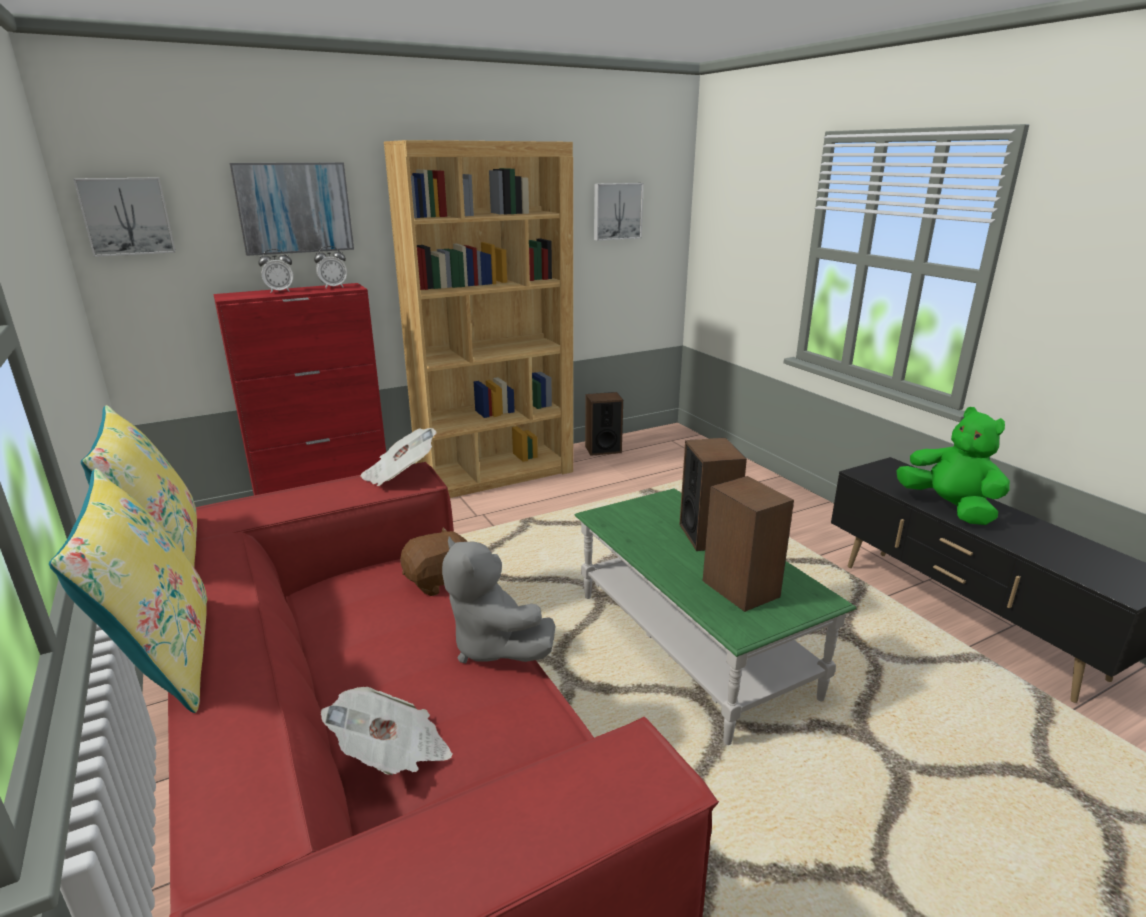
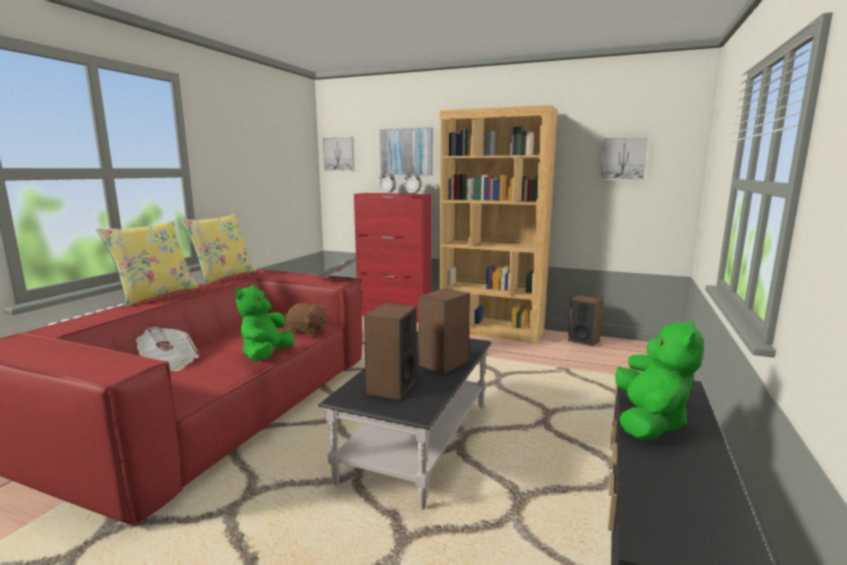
camera: 50 degrees right, 10 degrees down
grey plush toy [442,537,555,663] -> green plush toy [235,284,295,361]
green coffee table [575,488,857,745] -> black coffee table [318,331,492,510]

